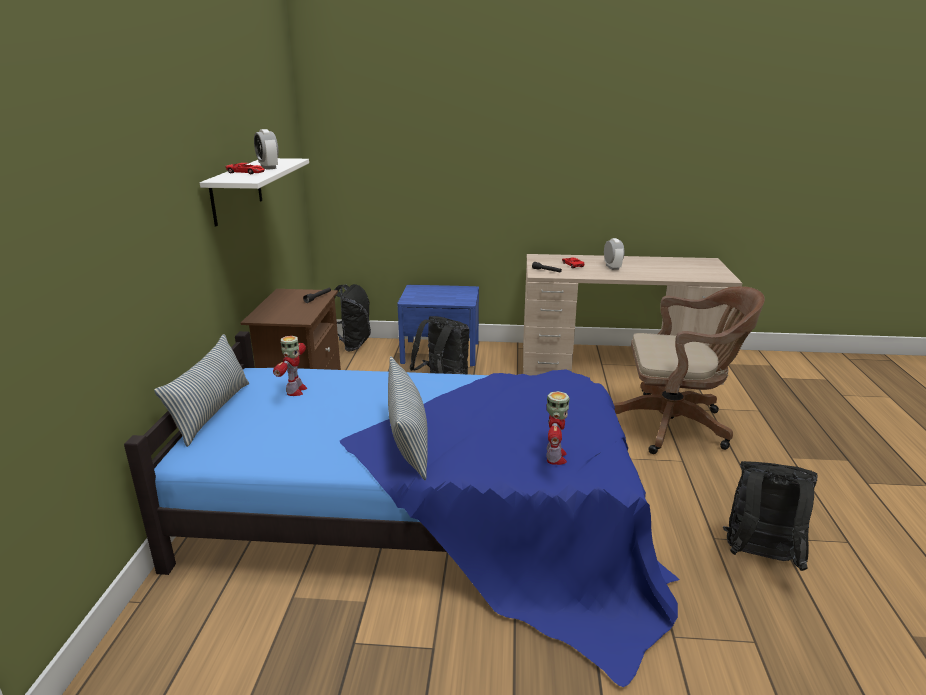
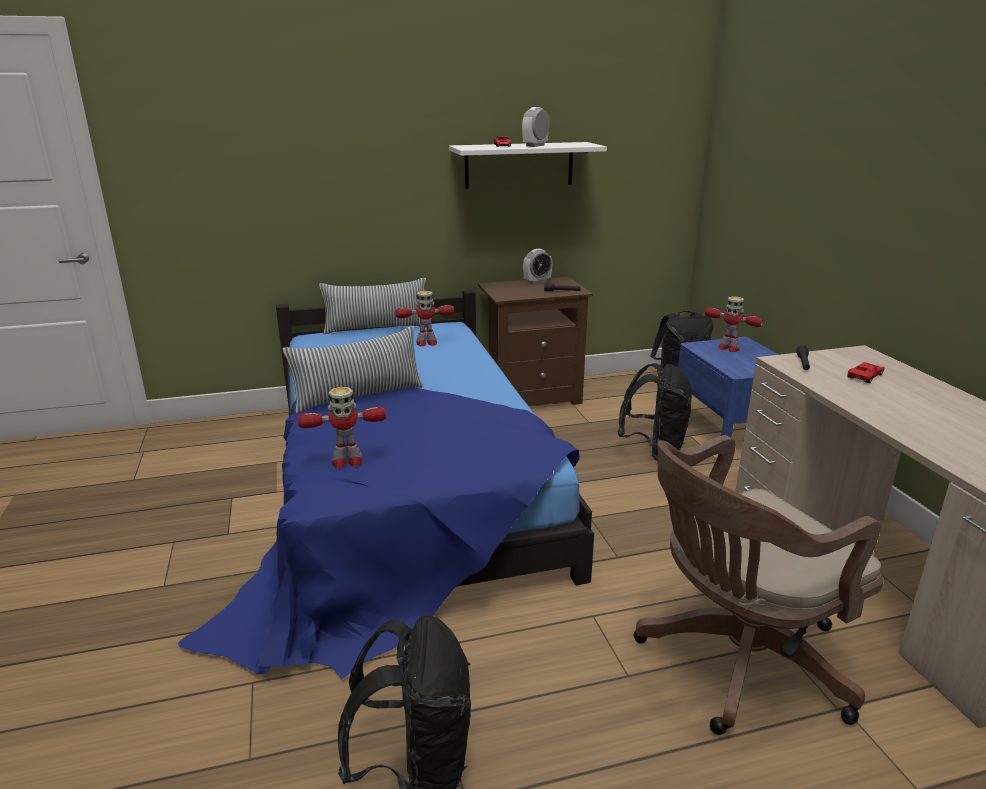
camera: 70 degrees right, 0 degrees up
alarm clock [604,238,624,270] -> alarm clock moved to [523,248,552,284]
brown office chair [613,286,765,454] -> brown office chair turned 75 degrees clockwise [633,435,884,735]
none -> toy robot [705,296,763,352]

